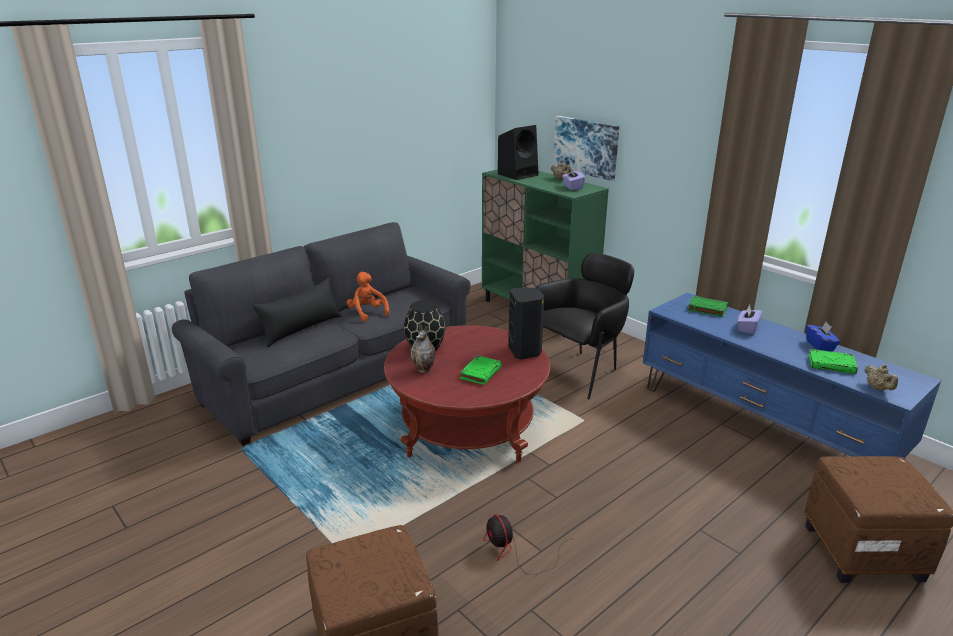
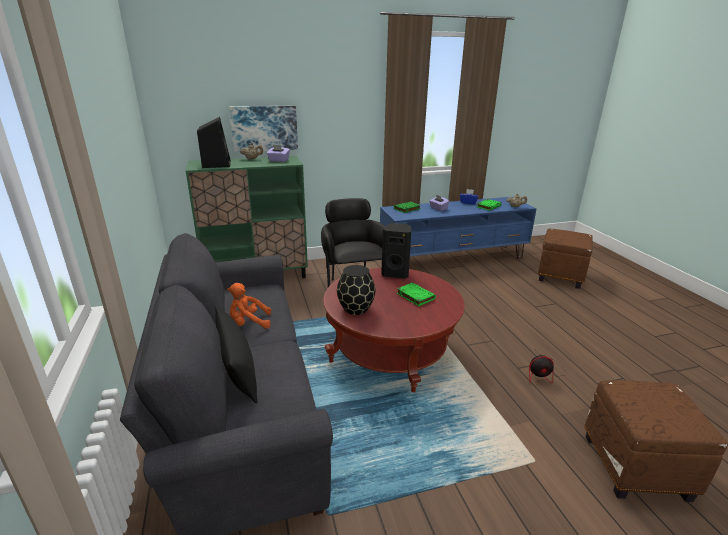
camera: 65 degrees left, 0 degrees up
vase [411,325,435,373] -> none

